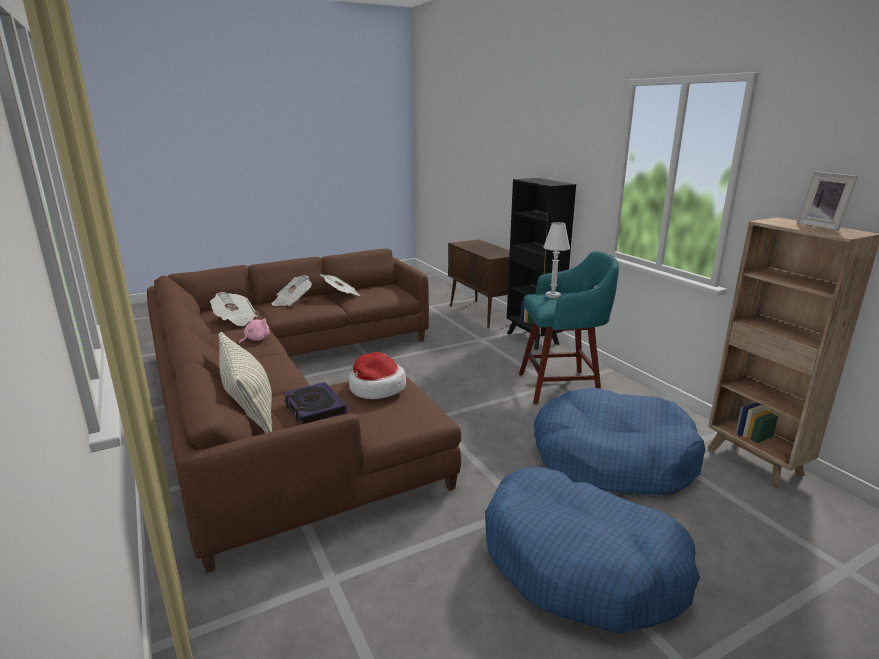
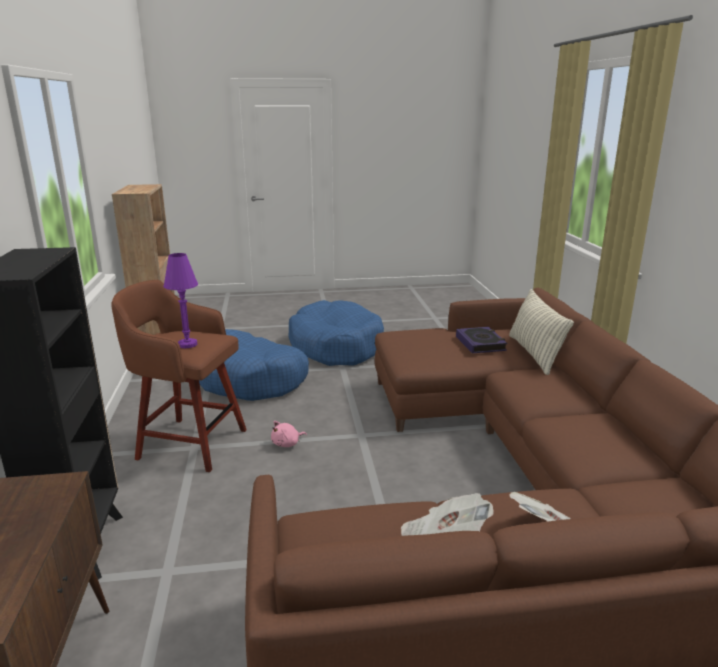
camera: 160 degrees left, 0 degrees up
newspaper [210,292,257,326] -> none
pink plush toy [239,316,270,344] -> pink plush toy moved to [271,421,307,447]
hat [349,352,406,399] -> none
turquoise stool [519,251,619,404] -> brown stool [112,280,247,472]
white table lamp [543,222,570,298] -> purple table lamp [163,253,198,348]
picture frame [797,171,858,231] -> none

